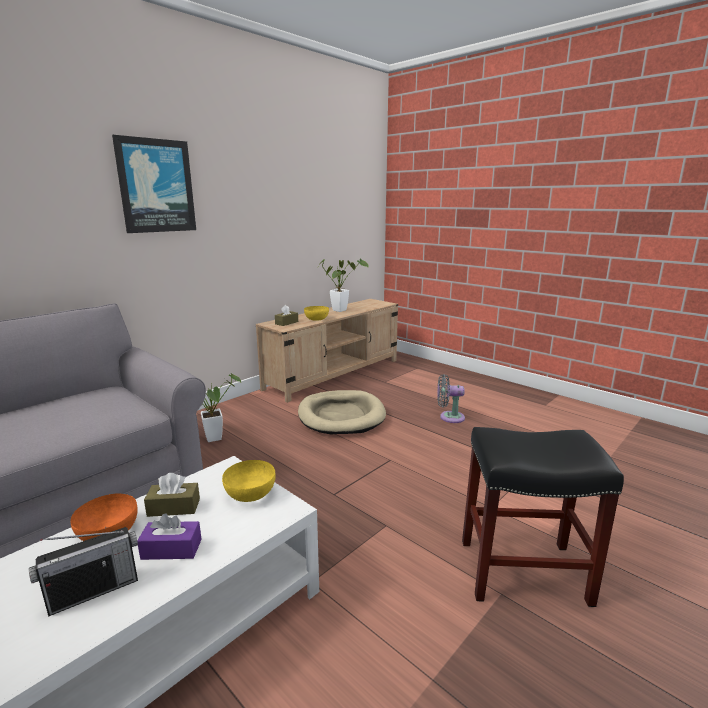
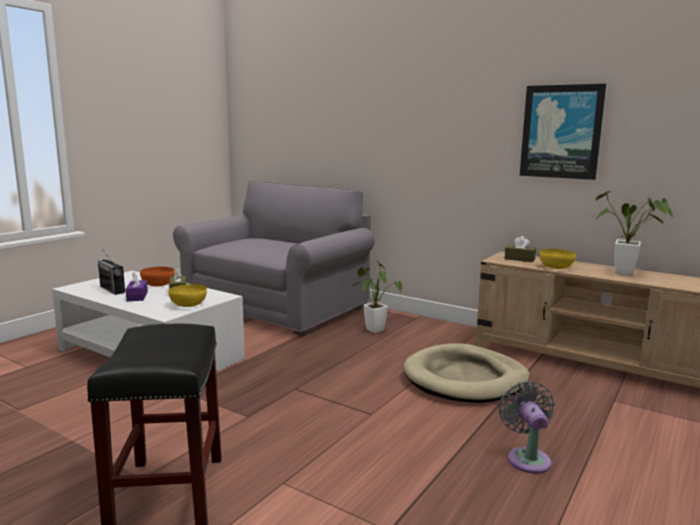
camera: 80 degrees right, 5 degrees down
picture [112,135,196,233] -> picture moved to [520,84,606,180]

